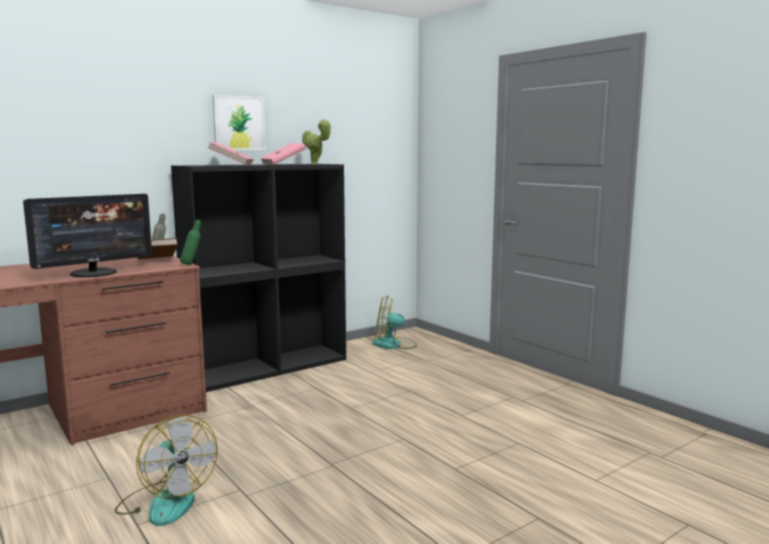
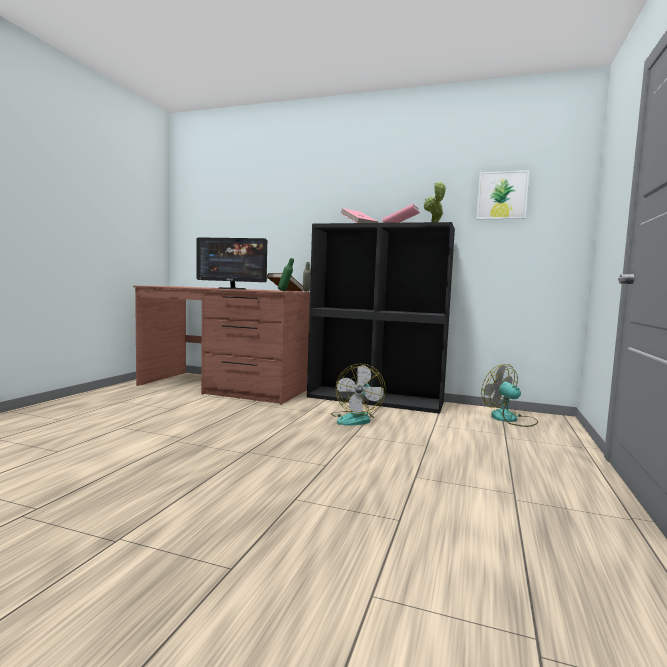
camera: 55 degrees right, 5 degrees down
fan [114,415,218,526] -> fan moved to [331,364,386,425]
picture [212,95,265,150] -> picture moved to [477,170,529,219]

